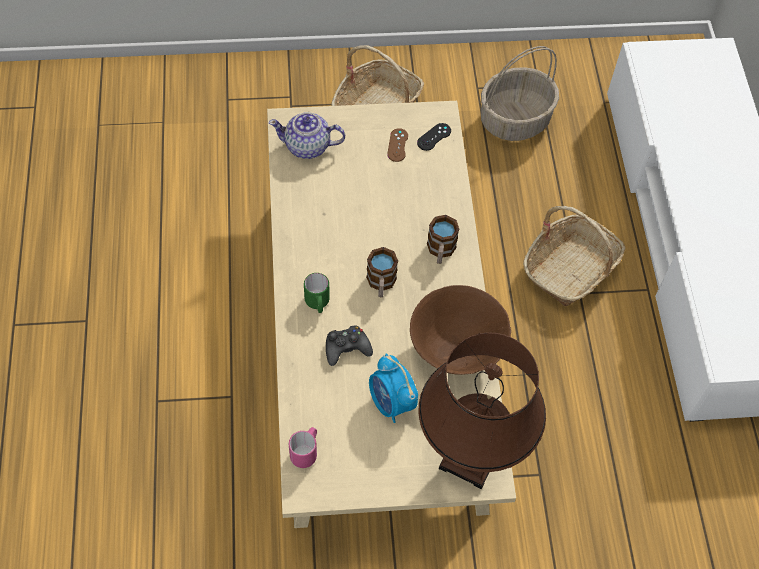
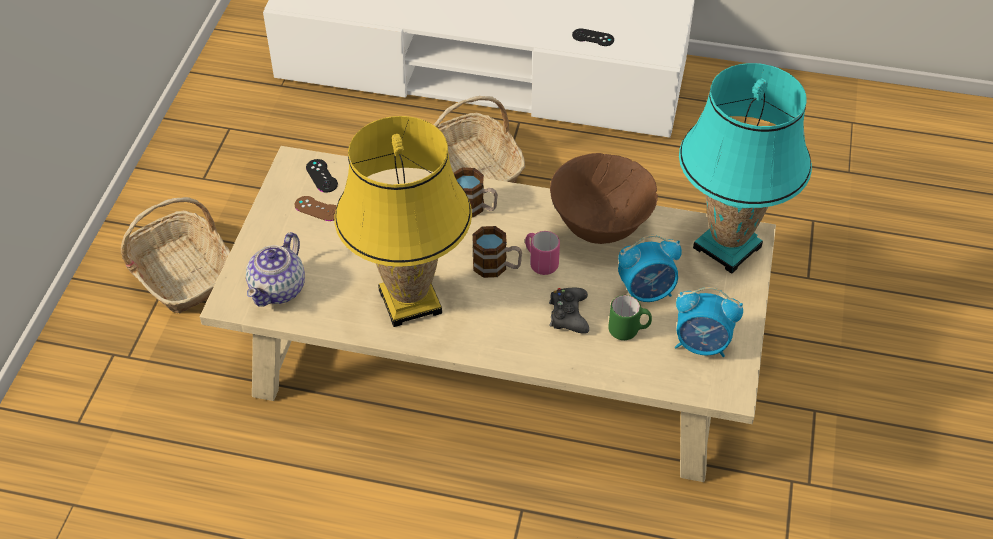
camera: 70 degrees left, 10 degrees down
pink mug [289,427,317,468] -> pink mug moved to [525,231,560,275]
green mug [304,273,330,313] -> green mug moved to [608,295,652,340]
brown table lamp [419,332,546,489] -> turquoise table lamp [679,63,812,274]
basket [481,46,559,141] -> none
none -> yellow table lamp [335,116,472,327]
none -> black game controller [572,28,614,46]
none -> alarm clock [675,287,743,357]

